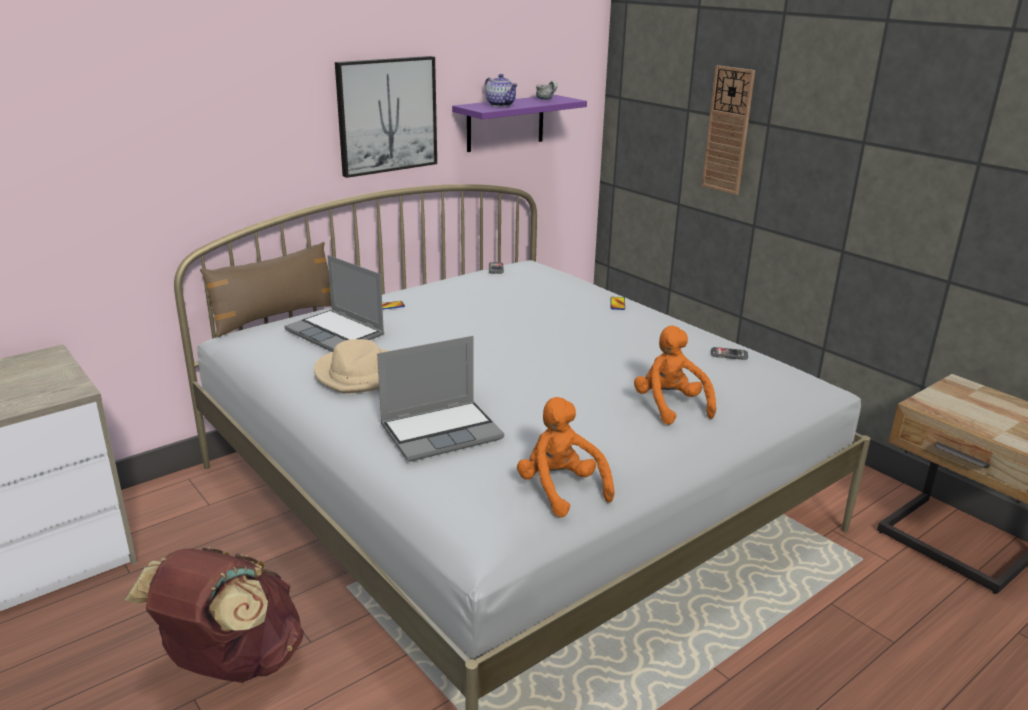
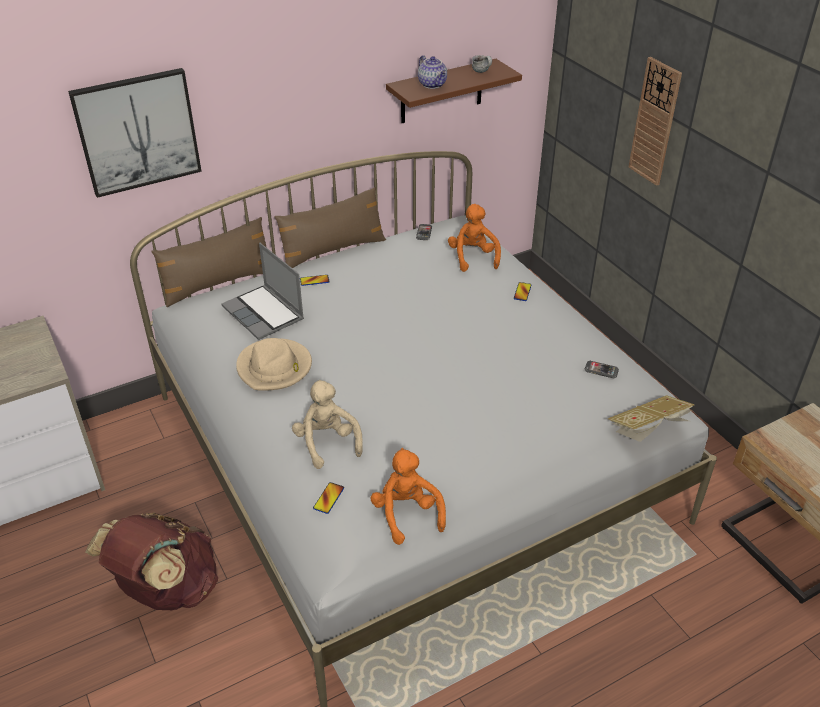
camera: 10 degrees right, 15 degrees up
picture [335,56,437,178] -> picture moved to [68,68,202,198]
laptop [377,336,504,462] -> beige plush toy [292,380,363,469]
purple shelf [452,95,587,152] -> brown shelf [386,59,522,123]
orange plush toy [634,326,716,425] -> orange plush toy moved to [448,204,501,272]
none -> brown pillow [275,187,386,268]
none -> phone [313,482,344,514]
none -> book [608,395,695,442]

